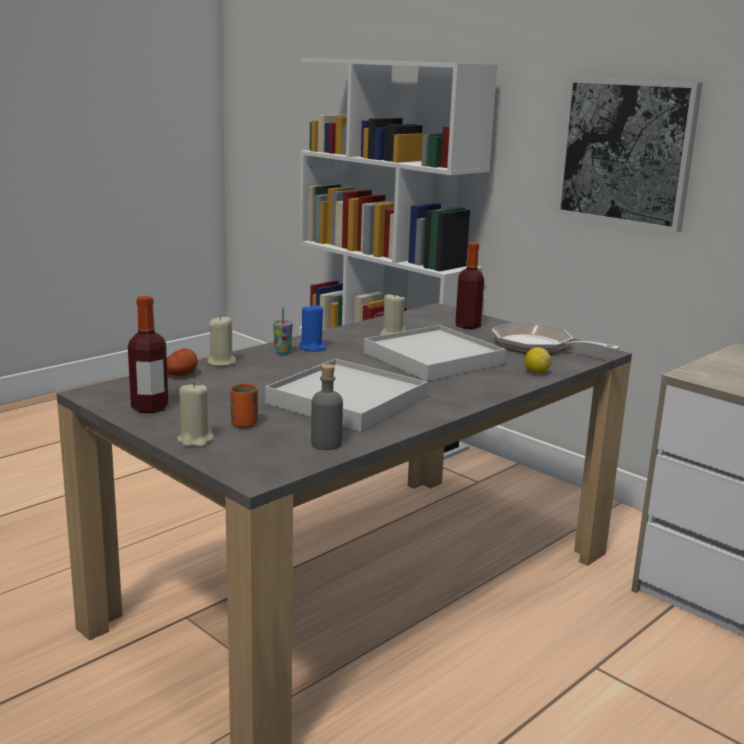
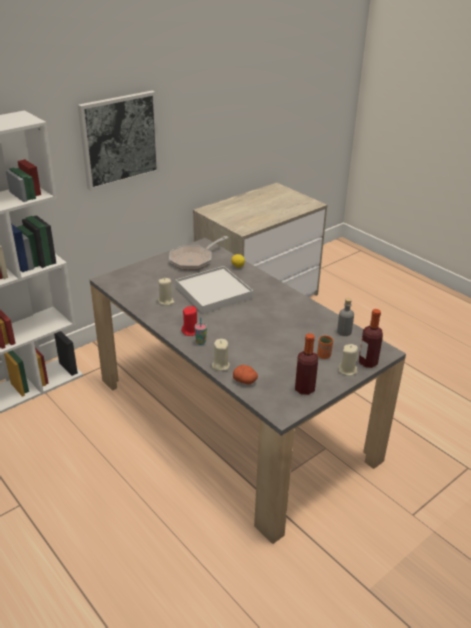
camera: 85 degrees left, 15 degrees up
white tray [265,359,427,432] -> none
blue candle [299,303,327,352] -> red candle [182,306,197,336]
bottle [455,242,484,329] -> bottle moved to [359,309,383,368]

